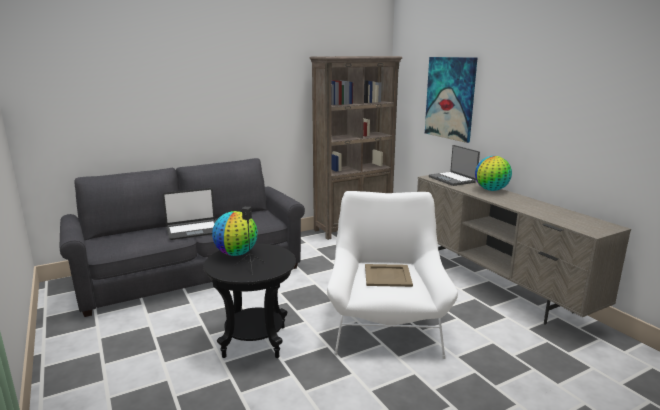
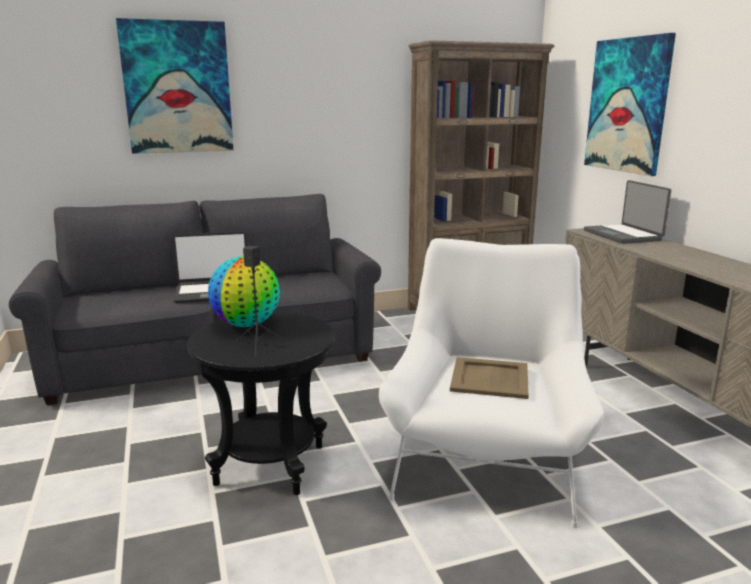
camera: 10 degrees right, 0 degrees up
globe [475,156,512,191] -> none
none -> picture [116,18,234,154]

